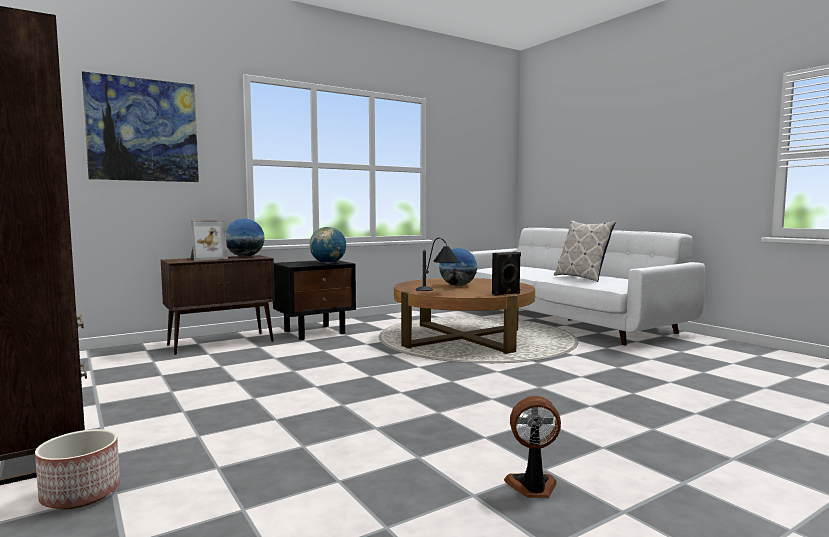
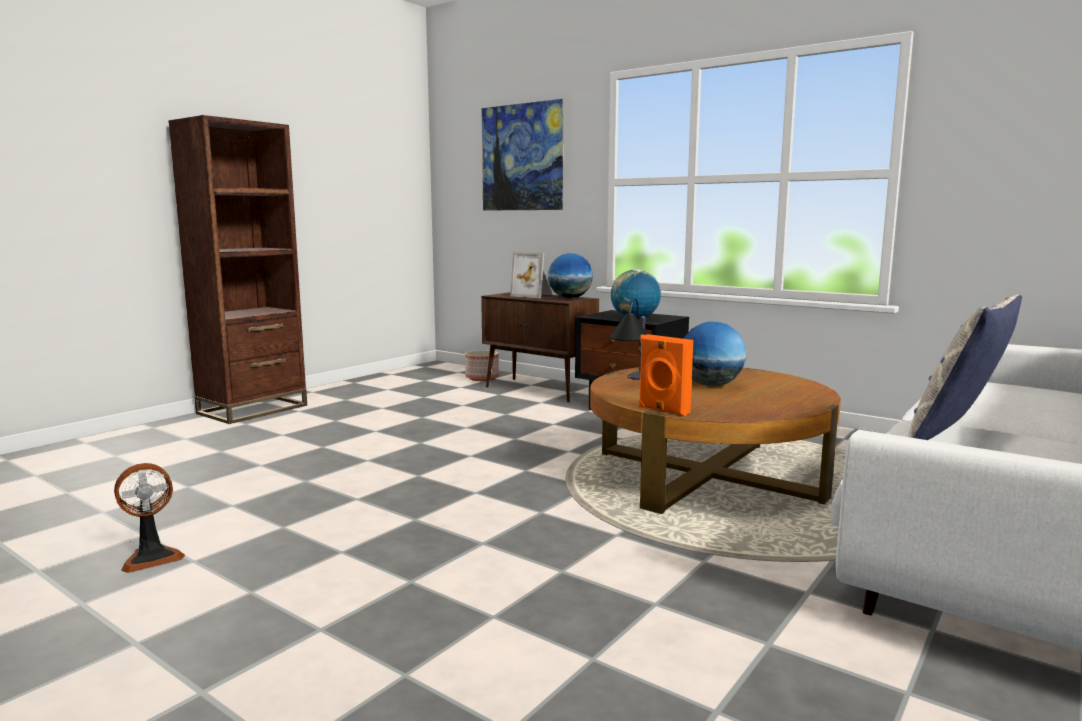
camera: 70 degrees right, 5 degrees up
planter [35,429,120,509] -> planter moved to [465,350,499,381]
black speaker [492,252,521,296] -> orange speaker [639,334,693,416]
fan [504,396,561,498] -> fan turned 75 degrees clockwise [114,463,185,573]

